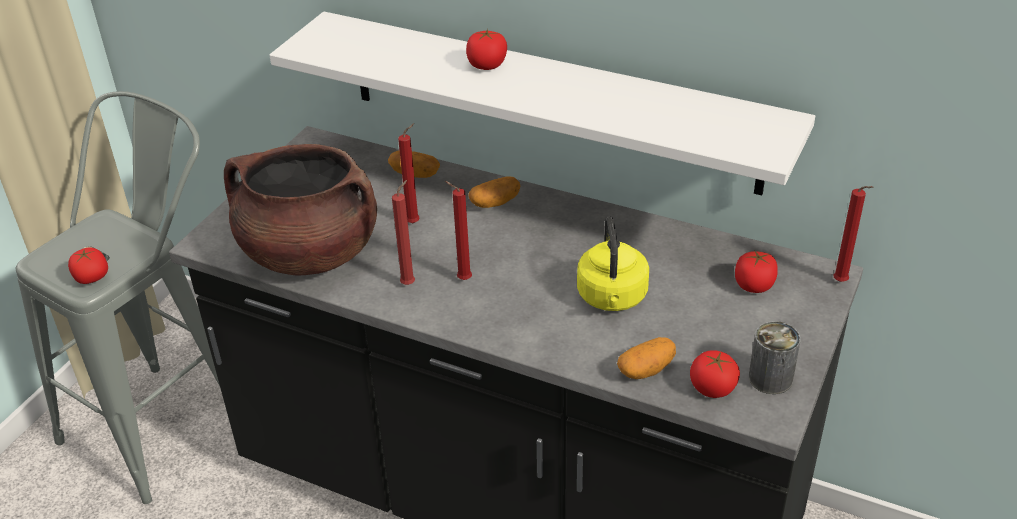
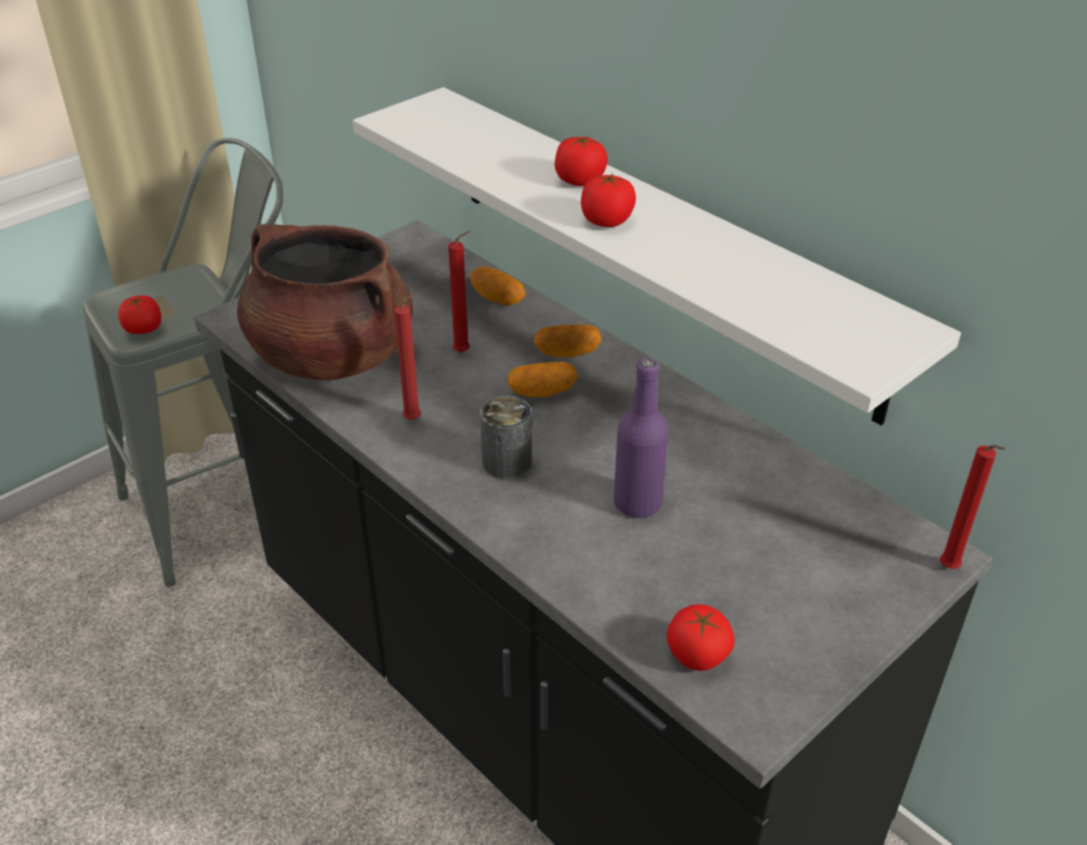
camera: 20 degrees right, 0 degrees up
red candle [445,181,472,280] -> none
yellow kettle [577,216,649,311] -> purple bottle [614,358,669,518]
potato [617,337,676,379] -> potato moved to [507,362,578,397]
tomato [735,250,778,293] -> tomato moved to [581,173,636,227]
can [749,321,801,394] -> can moved to [480,396,532,480]

